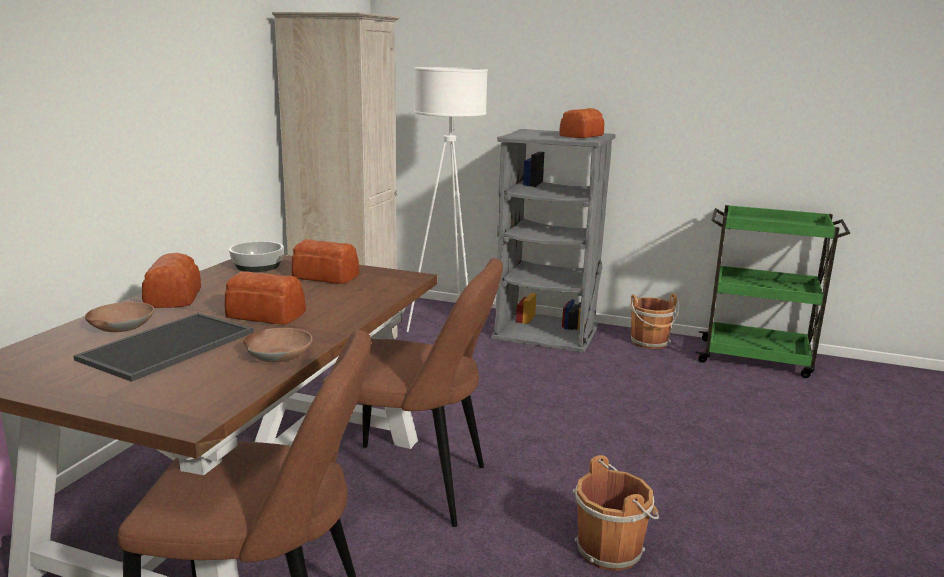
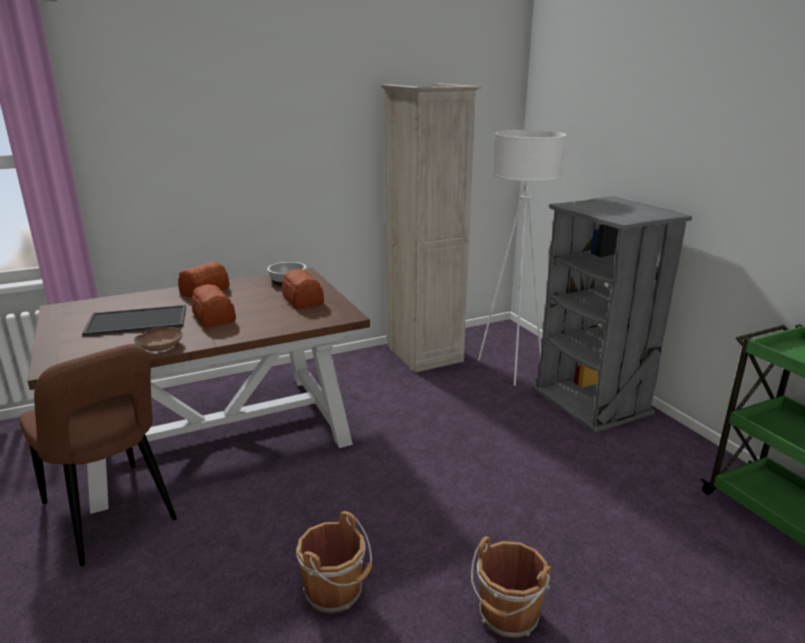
camera: 45 degrees right, 5 degrees up
brown bowl [85,302,154,332] -> none
brown chair [322,258,503,527] -> none
bread [559,108,604,138] -> none
brown bucket [630,294,680,349] -> brown bucket moved to [471,536,551,639]

